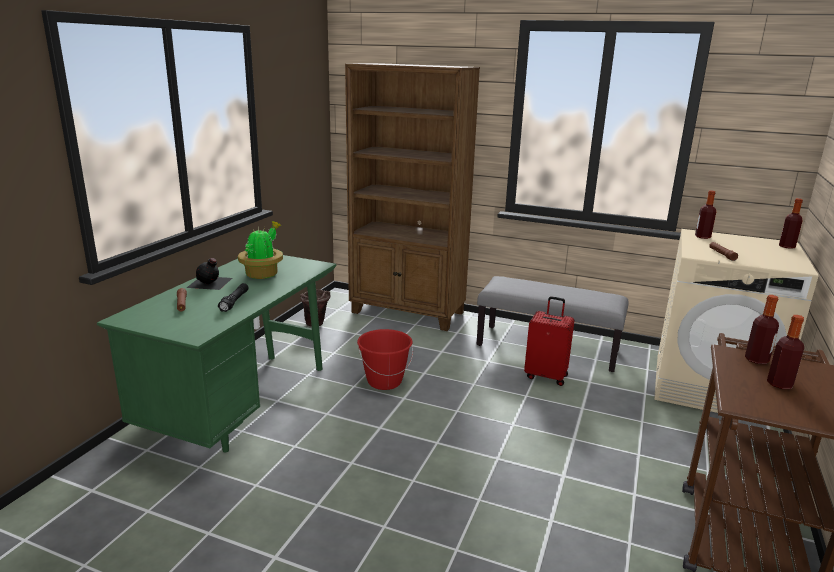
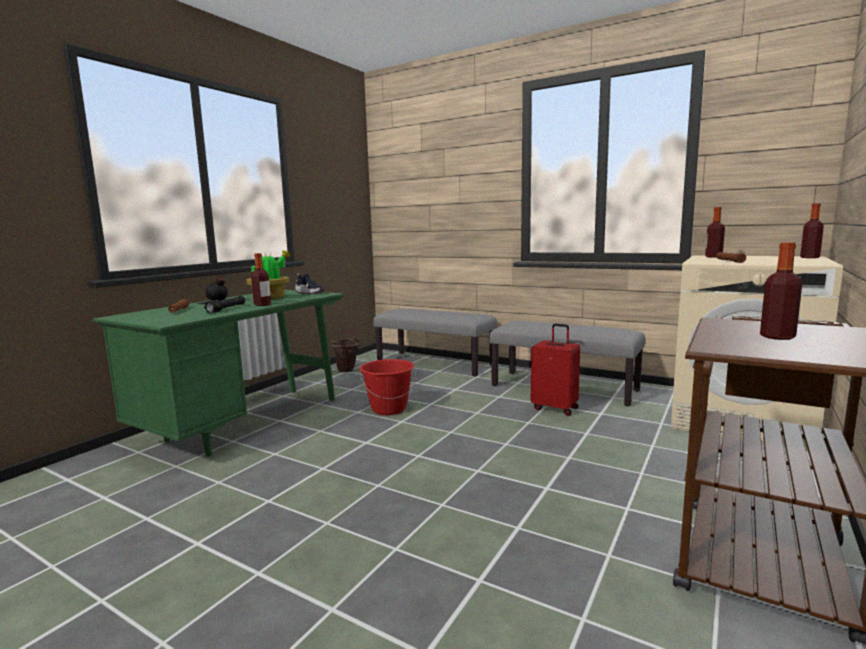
camera: 10 degrees right, 10 degrees down
brown bookcase [345,63,480,331] -> grey bench [373,308,498,377]
bottle [745,295,779,364] -> bottle moved to [251,253,271,306]
none -> shoe [295,273,324,294]

